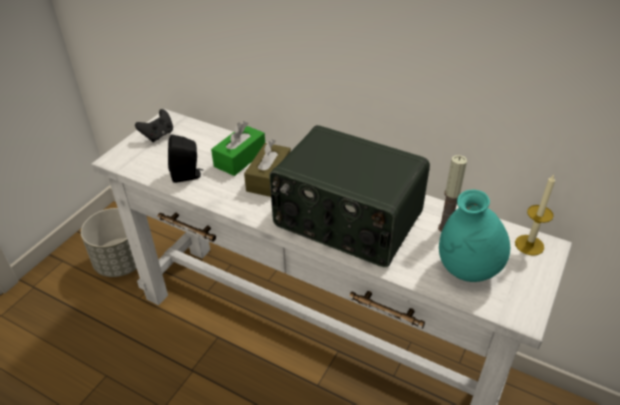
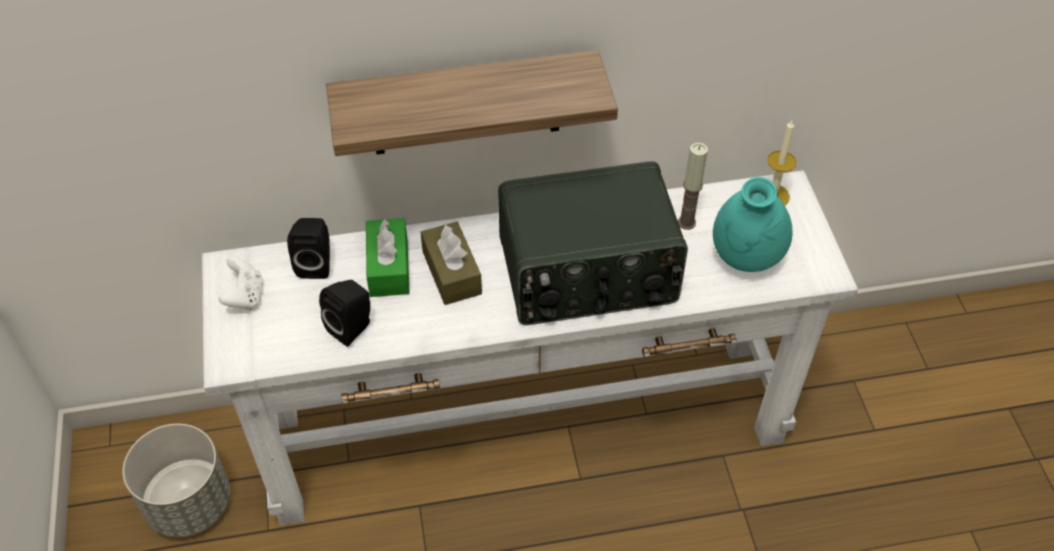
camera: 40 degrees left, 10 degrees up
black game controller [135,109,173,142] -> white game controller [218,257,264,310]
none -> black speaker [287,218,330,279]
none -> shelf [326,50,618,156]

